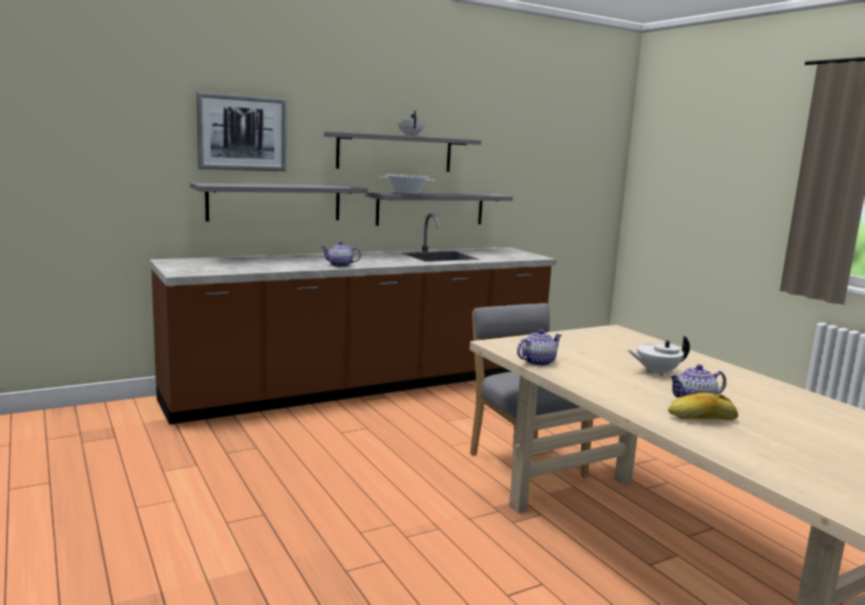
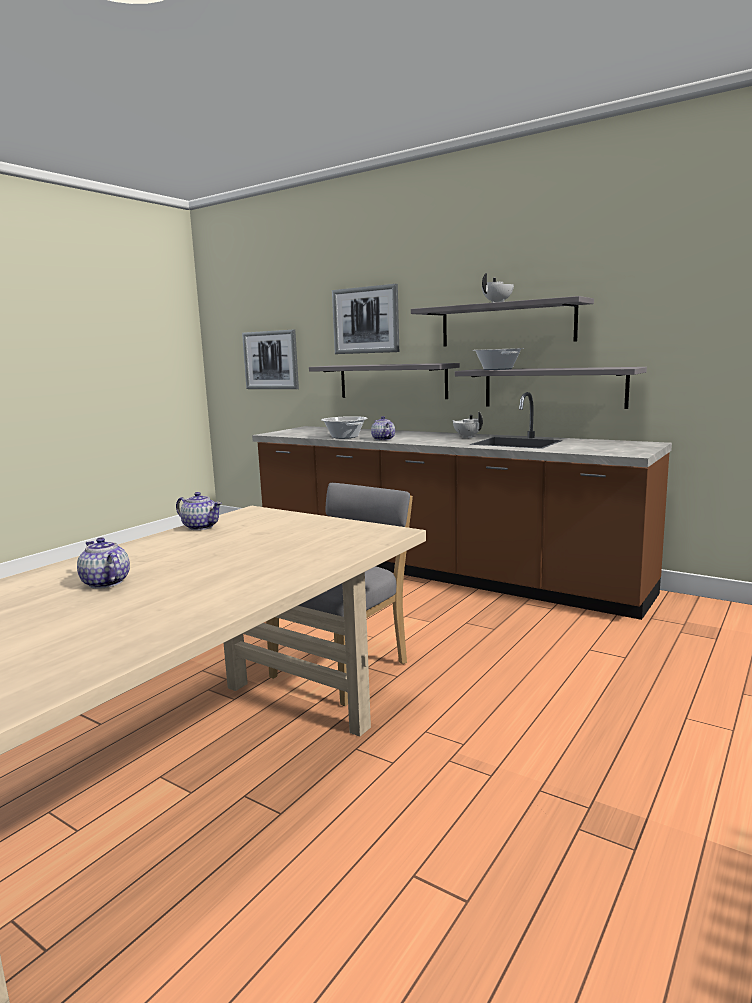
camera: 65 degrees right, 0 degrees up
white teapot [627,336,690,376] -> white teapot moved to [452,412,483,438]
bread [668,392,738,420] -> none
none -> picture [242,330,299,389]
none -> cooking pot [321,416,367,439]

